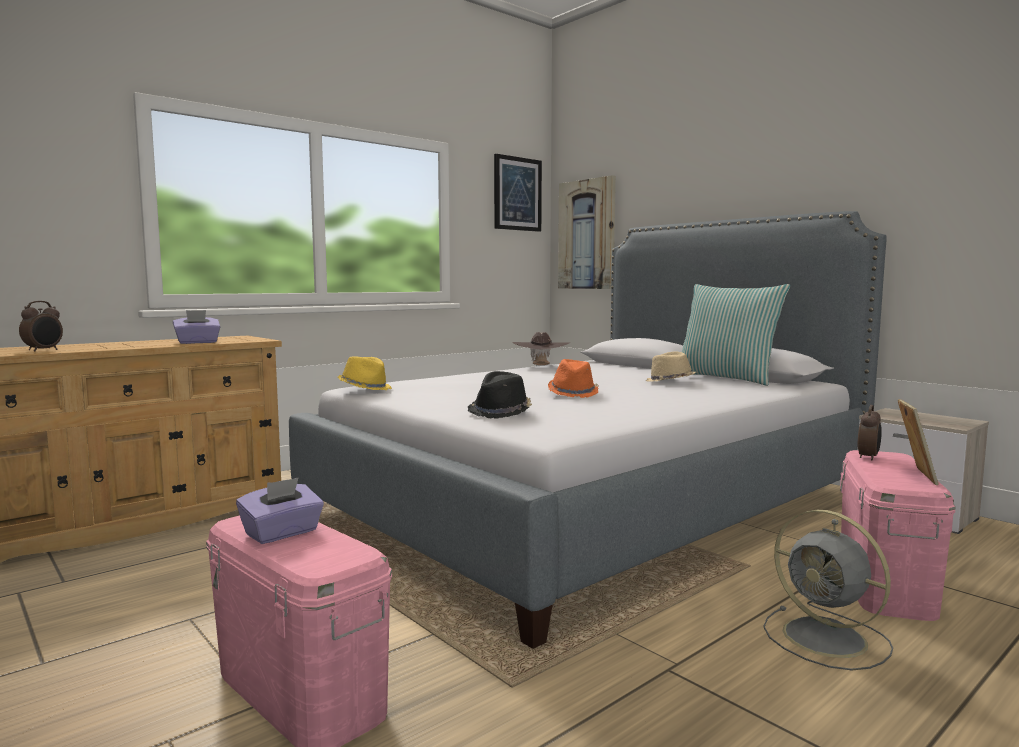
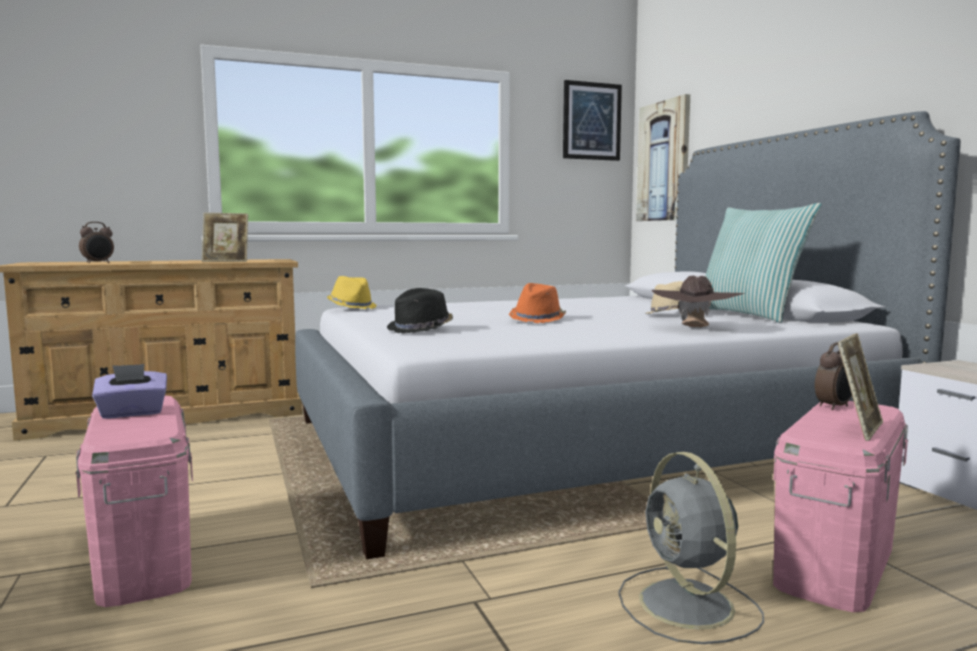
camera: 20 degrees right, 0 degrees up
purple tissue box [173,310,220,344] -> picture frame [202,213,248,262]
brown hat [512,332,571,365] -> brown hat moved to [652,276,744,327]

